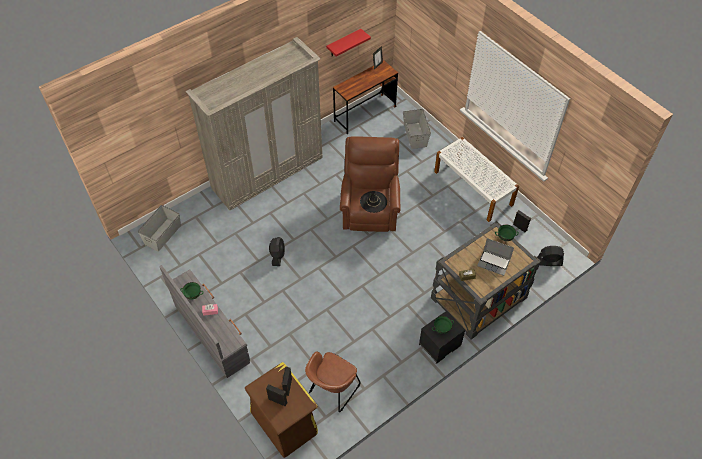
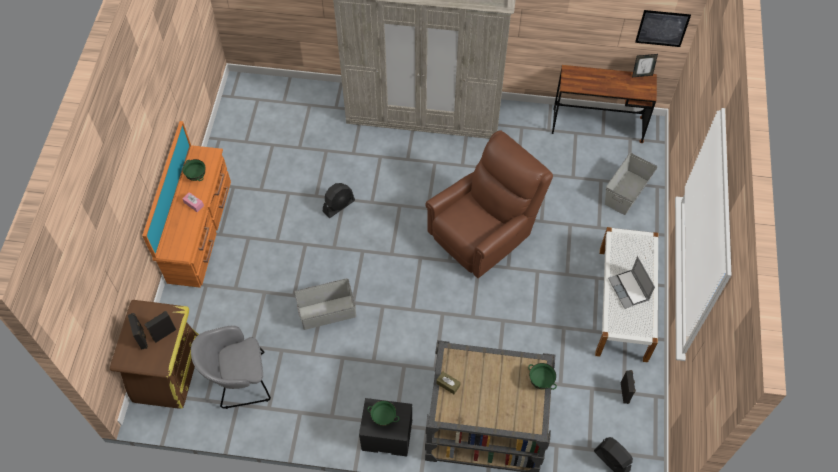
camera: 45 degrees right, 5 degrees up
grey storage box [138,205,181,252] -> grey storage box moved to [294,278,356,330]
grey dresser [159,265,250,378] -> orange dresser [142,121,231,288]
brown armchair [305,351,360,412] -> grey armchair [191,325,271,409]
red shelf [326,29,371,57] -> none
black hat [360,191,387,213] -> none
laptop [477,238,514,276] -> laptop moved to [608,256,655,309]
none -> picture [635,10,691,47]

